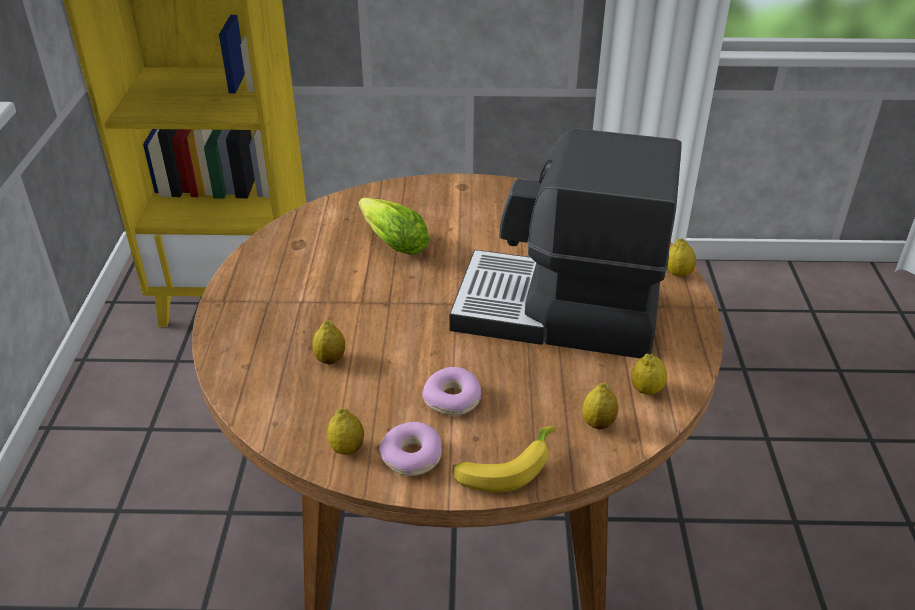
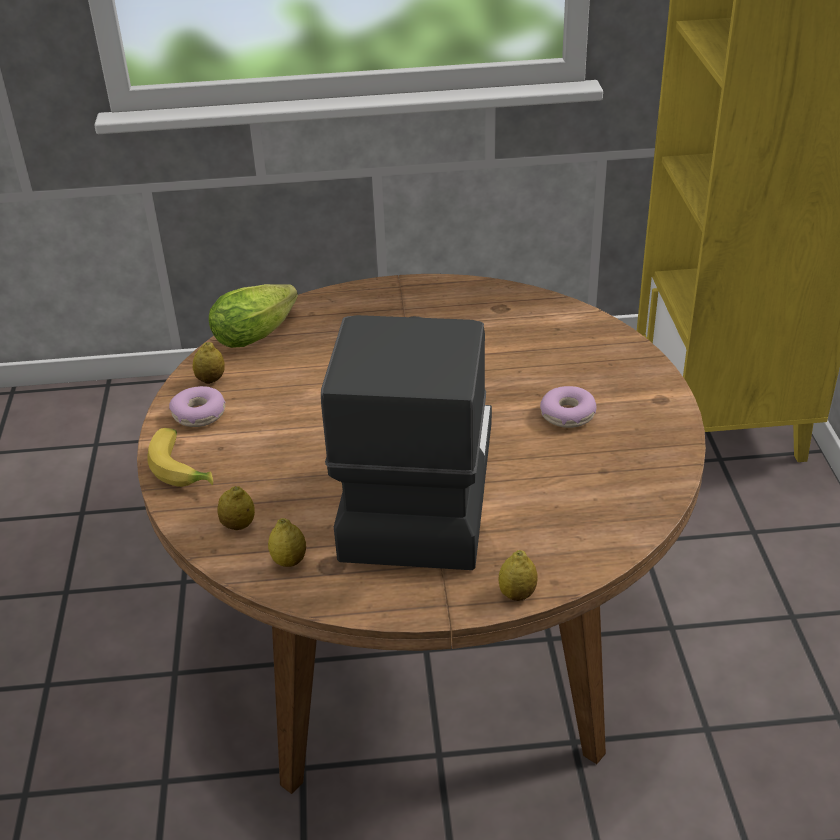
camera: 85 degrees right, 0 degrees up
lemon [312,321,345,365] -> none
lettuce [359,197,430,255] -> lettuce moved to [209,284,298,348]
donut [422,367,481,416] -> donut moved to [540,386,597,428]

